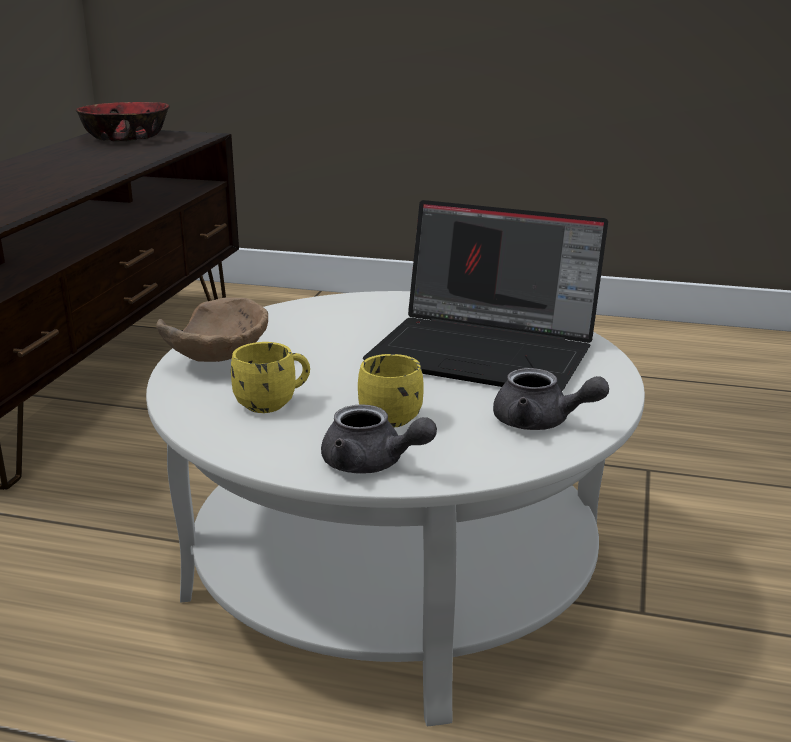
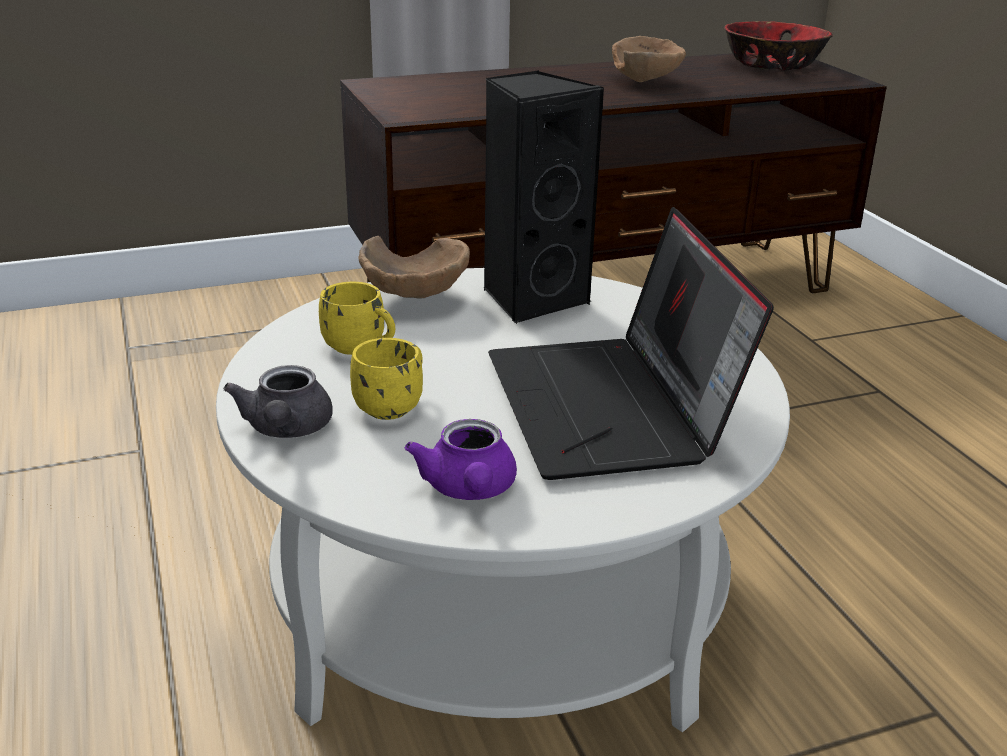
camera: 55 degrees right, 5 degrees up
grey teapot [493,368,609,430] -> purple teapot [405,419,517,500]
none -> black speaker [483,70,604,324]
none -> brown bowl [612,36,686,82]

